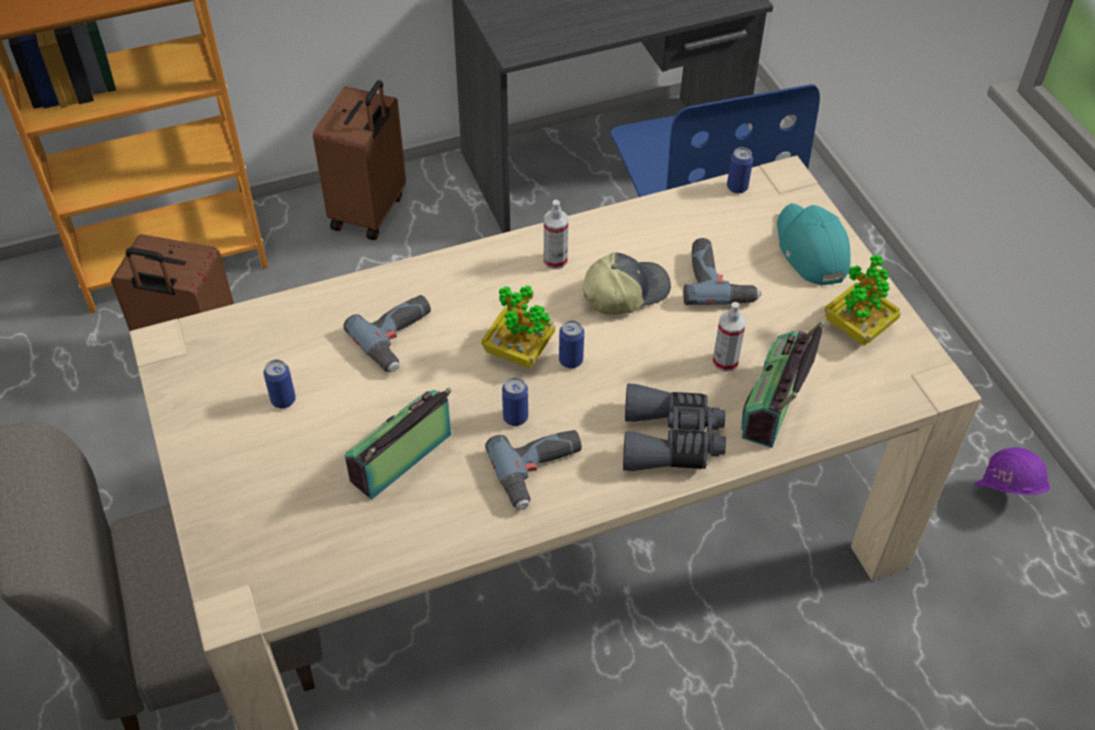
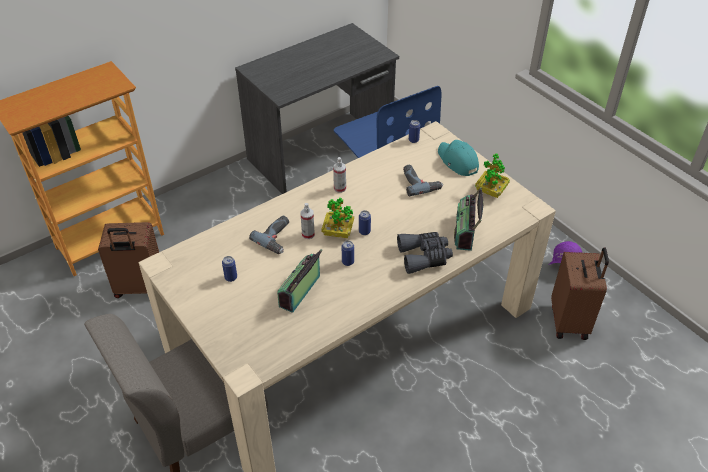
camera: 15 degrees left, 5 degrees down
brown suitcase [313,80,406,240] -> brown suitcase moved to [551,247,609,340]
power drill [485,430,582,510] -> none
cap [582,252,671,315] -> none
spray bottle [712,302,746,372] -> spray bottle moved to [301,203,315,239]

